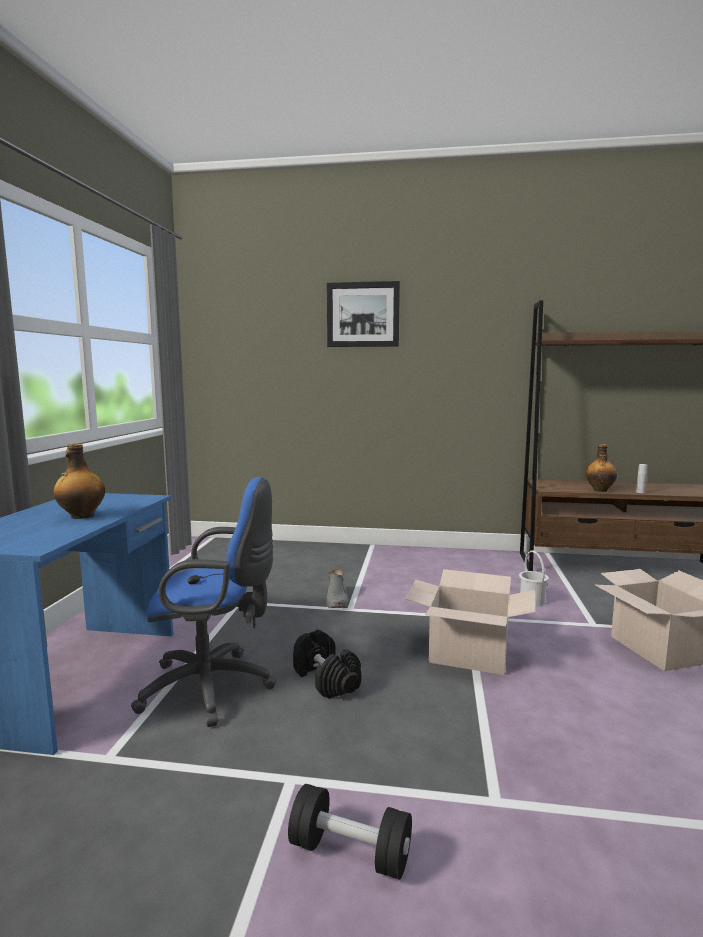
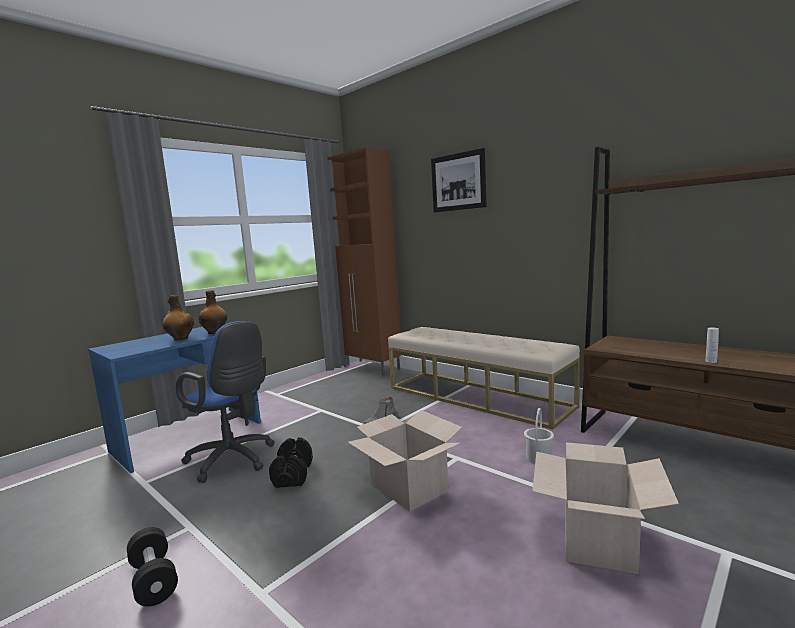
camera: 35 degrees right, 0 degrees up
bottle [585,444,617,492] -> bottle moved to [198,290,227,334]
none -> brown cabinet [327,147,402,376]
none -> beige bench [388,327,580,430]

